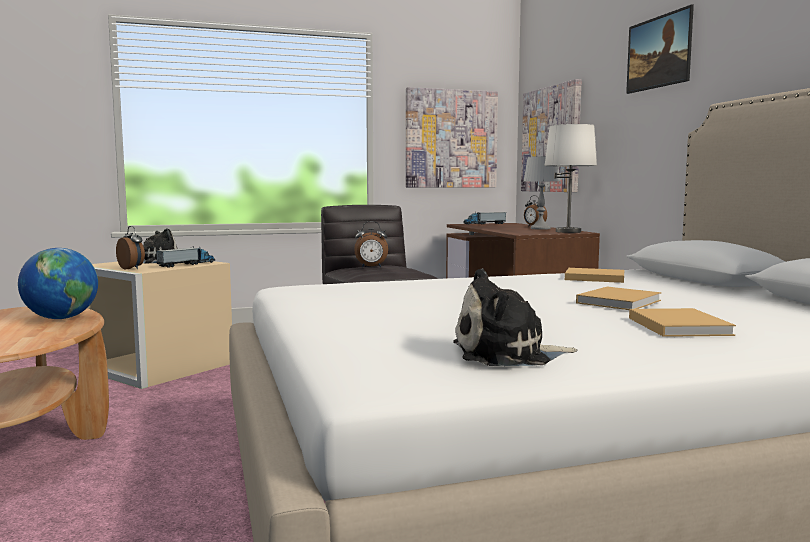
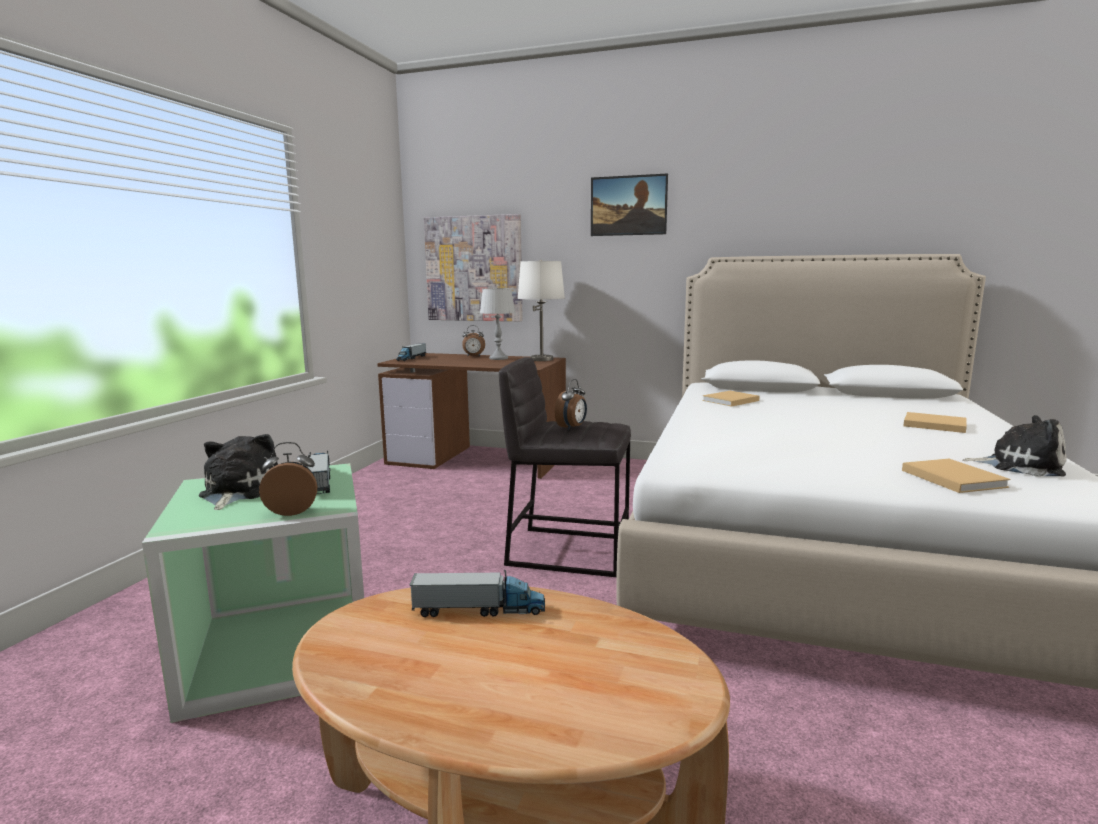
camera: 55 degrees left, 5 degrees up
globe [18,248,98,319] -> toy truck [410,570,545,617]
beige storage box [87,261,232,389] -> green storage box [142,463,364,723]
picture [406,87,498,188] -> none
plush toy [453,268,577,366] -> plush toy turned 90 degrees counterclockwise [962,415,1067,476]
beige book [576,287,661,310] -> beige book moved to [902,459,1011,493]

